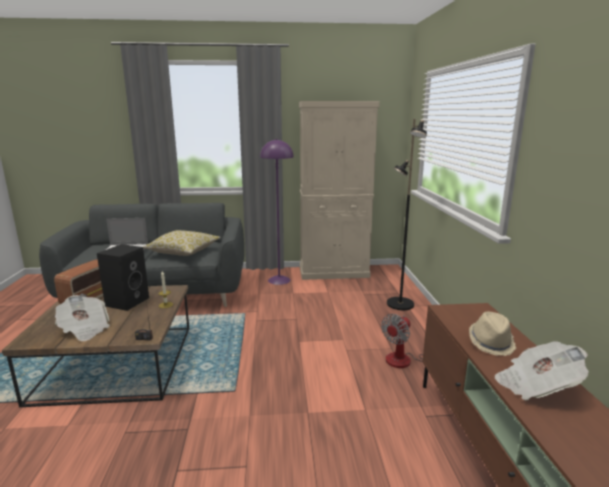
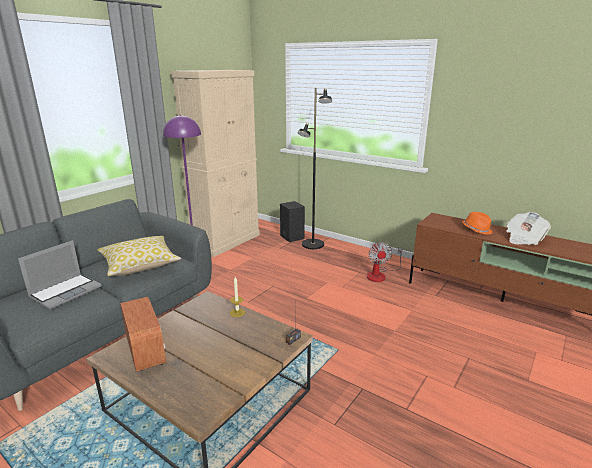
camera: 50 degrees left, 5 degrees up
newspaper [55,295,110,341] -> none
black speaker [97,244,149,311] -> black speaker moved to [280,201,305,242]
beige hat [469,311,516,356] -> orange hat [462,212,492,234]

